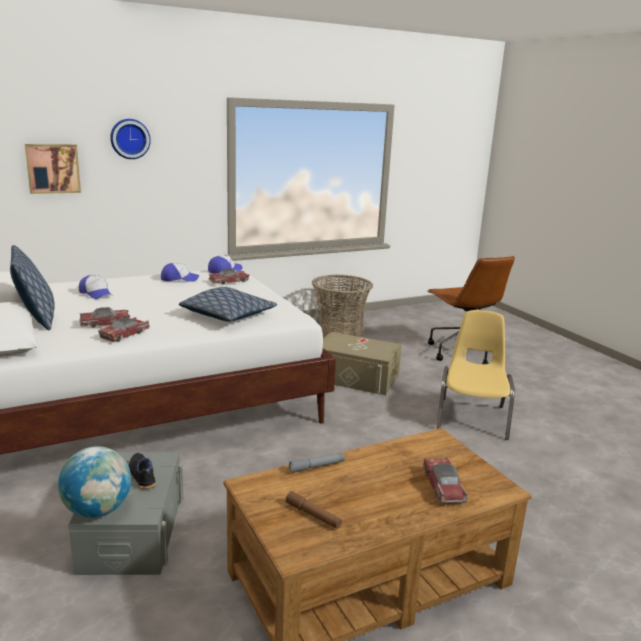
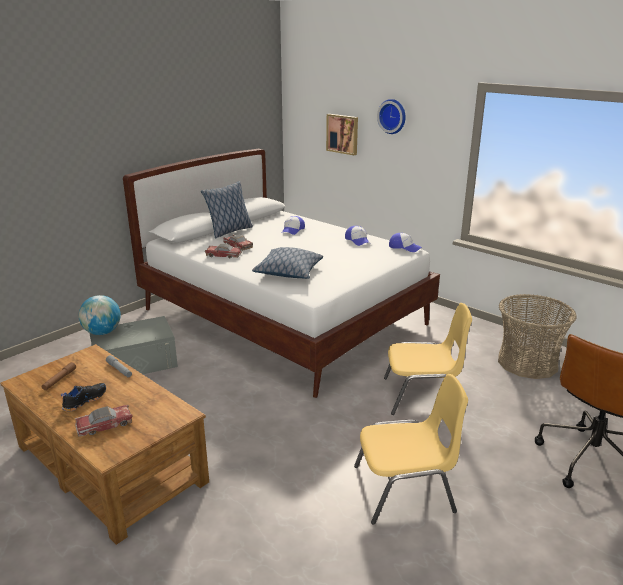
camera: 70 degrees right, 5 degrees up
black shoe [129,453,156,489] -> black shoe moved to [61,383,106,412]
toy car [209,269,250,284] -> none
beige storage box [323,332,402,395] -> yellow chair [384,303,472,415]

